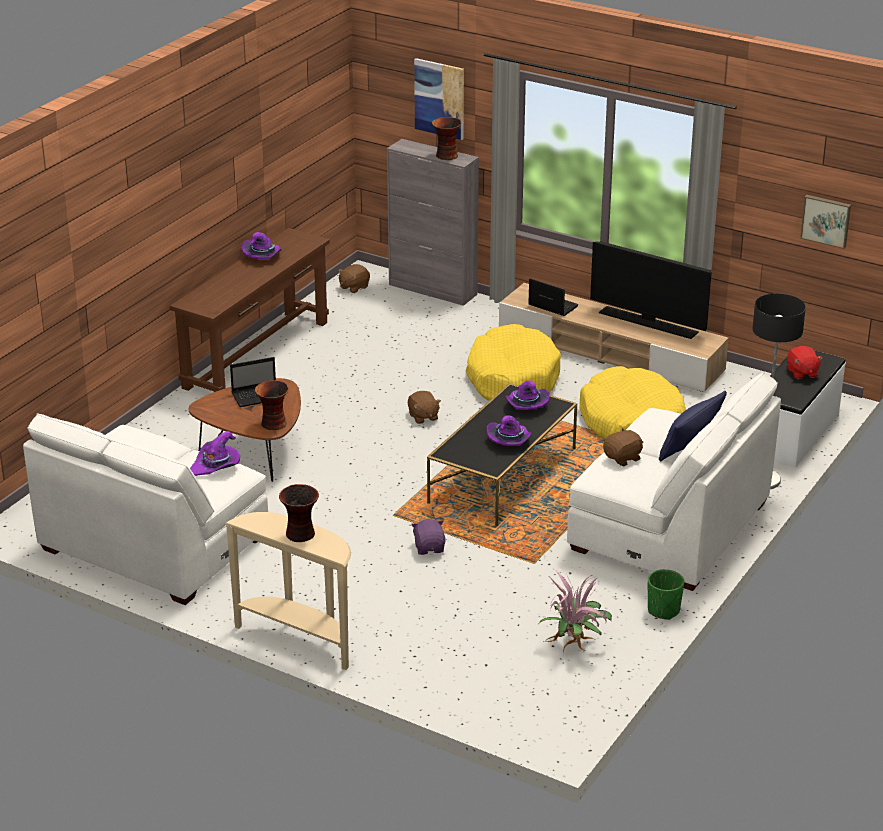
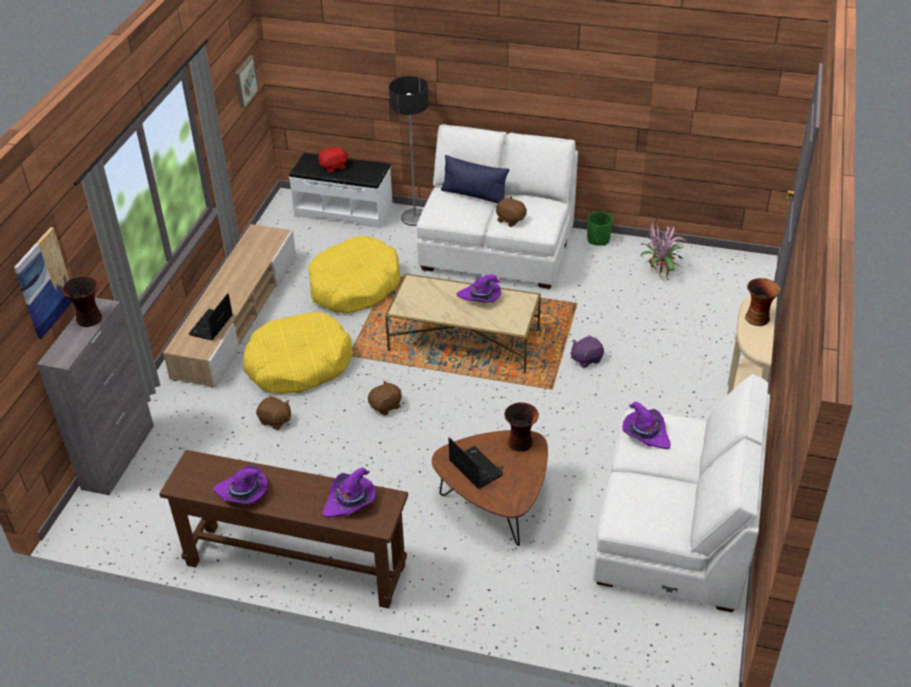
camera: 105 degrees left, 10 degrees up
brown plush toy [338,264,370,293] -> brown plush toy moved to [256,396,291,430]
black coffee table [427,383,577,526] -> beige coffee table [385,273,541,373]
purple hat [506,381,550,410] -> purple hat moved to [323,467,376,518]
television [590,241,712,339] -> none

